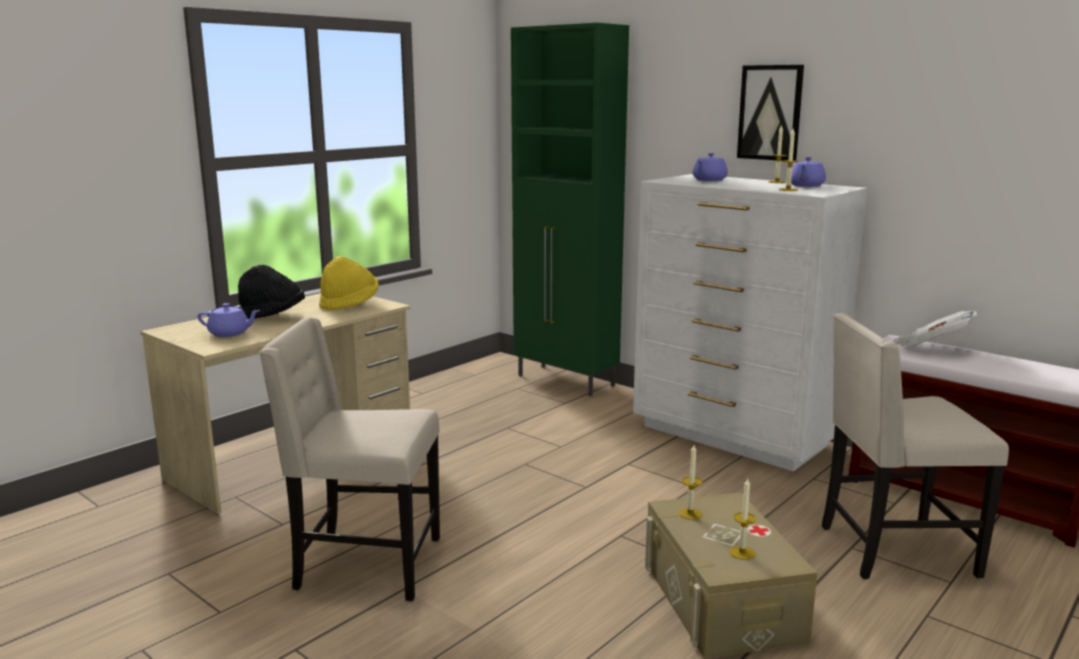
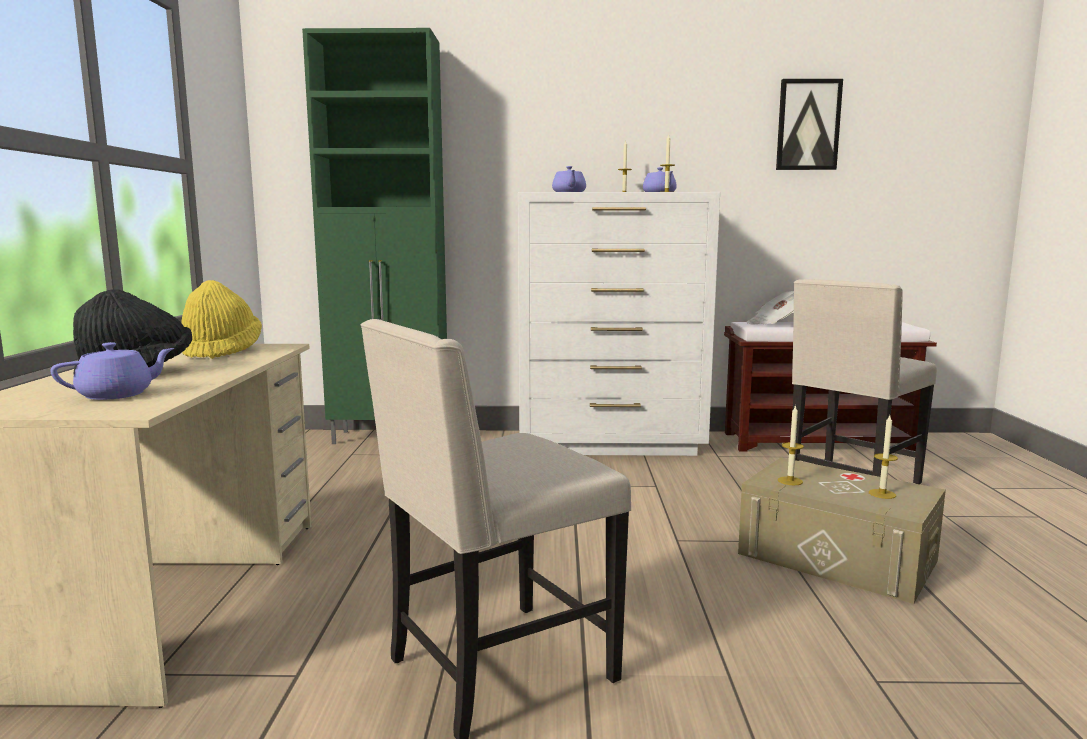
camera: 40 degrees left, 5 degrees down
picture [737,65,804,161] -> picture moved to [776,79,843,170]

